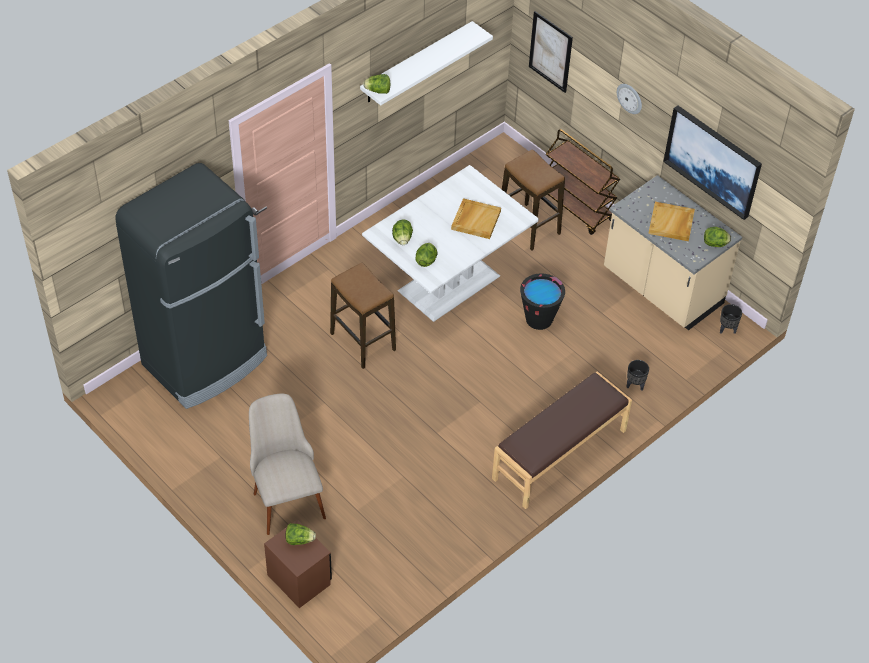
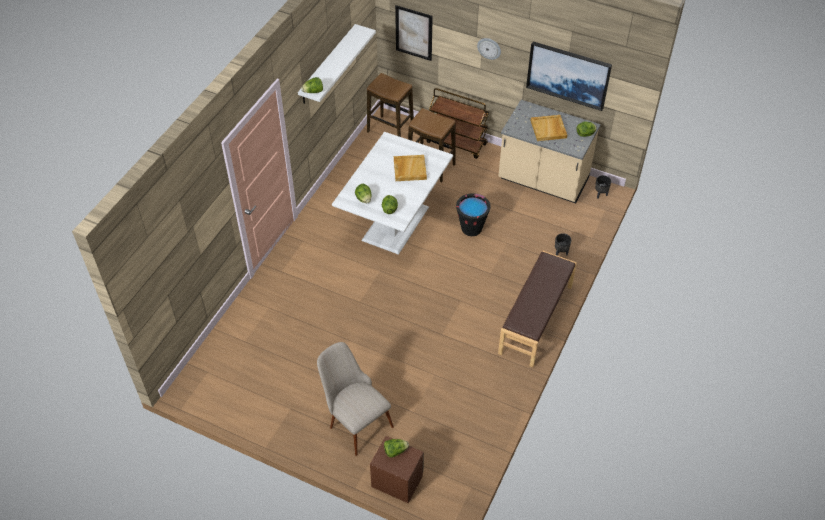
camera: 20 degrees left, 0 degrees up
black fridge [115,163,267,409] -> none
stool [330,262,396,369] -> stool moved to [367,73,414,137]

